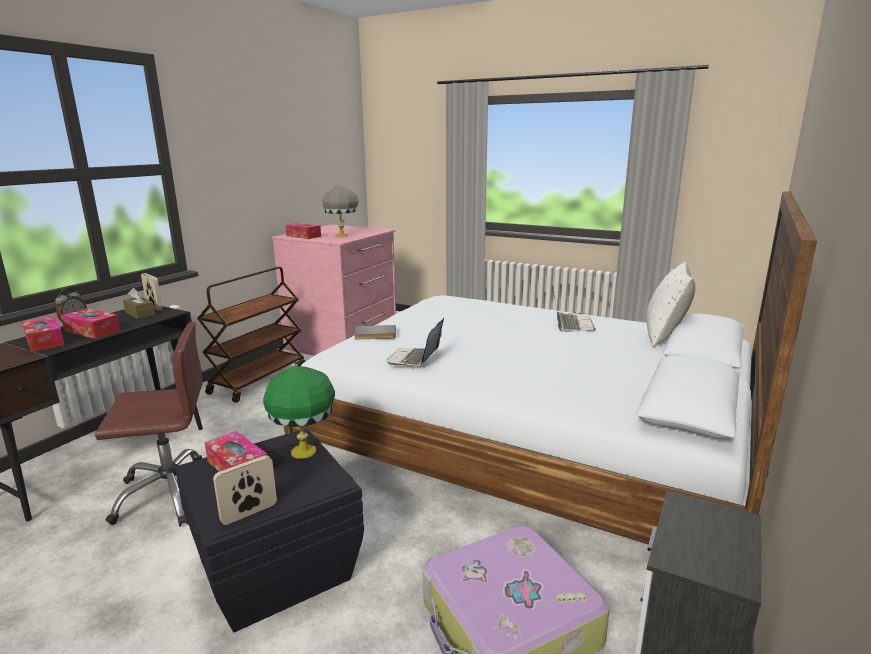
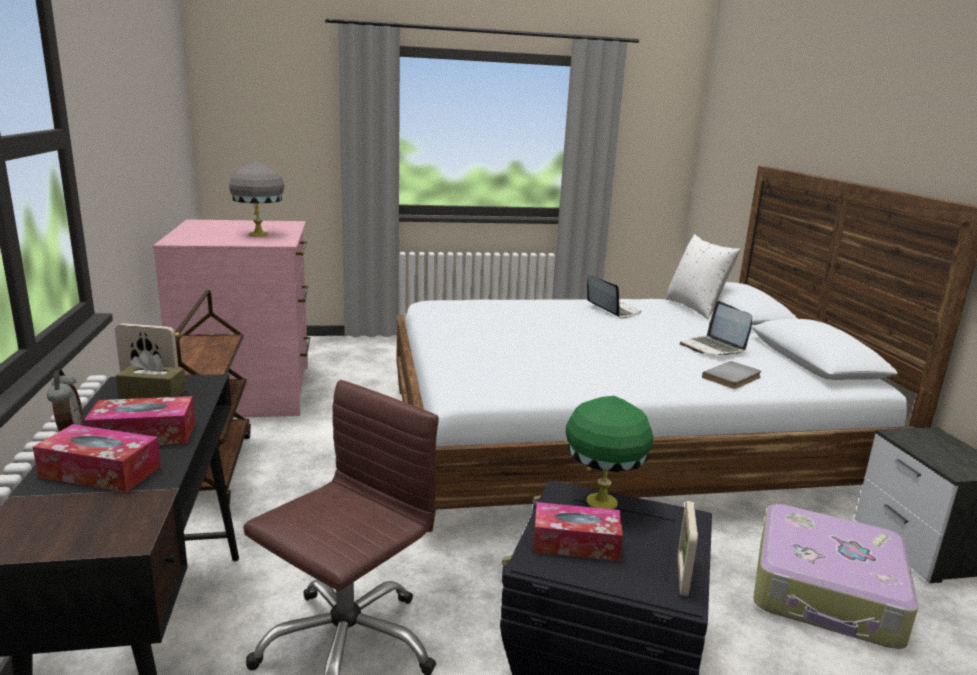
camera: 40 degrees left, 0 degrees up
tissue box [285,223,321,239] -> none
grey book [354,325,396,339] -> grey book moved to [702,361,762,389]
laptop [387,318,444,367] -> laptop moved to [680,301,752,356]

